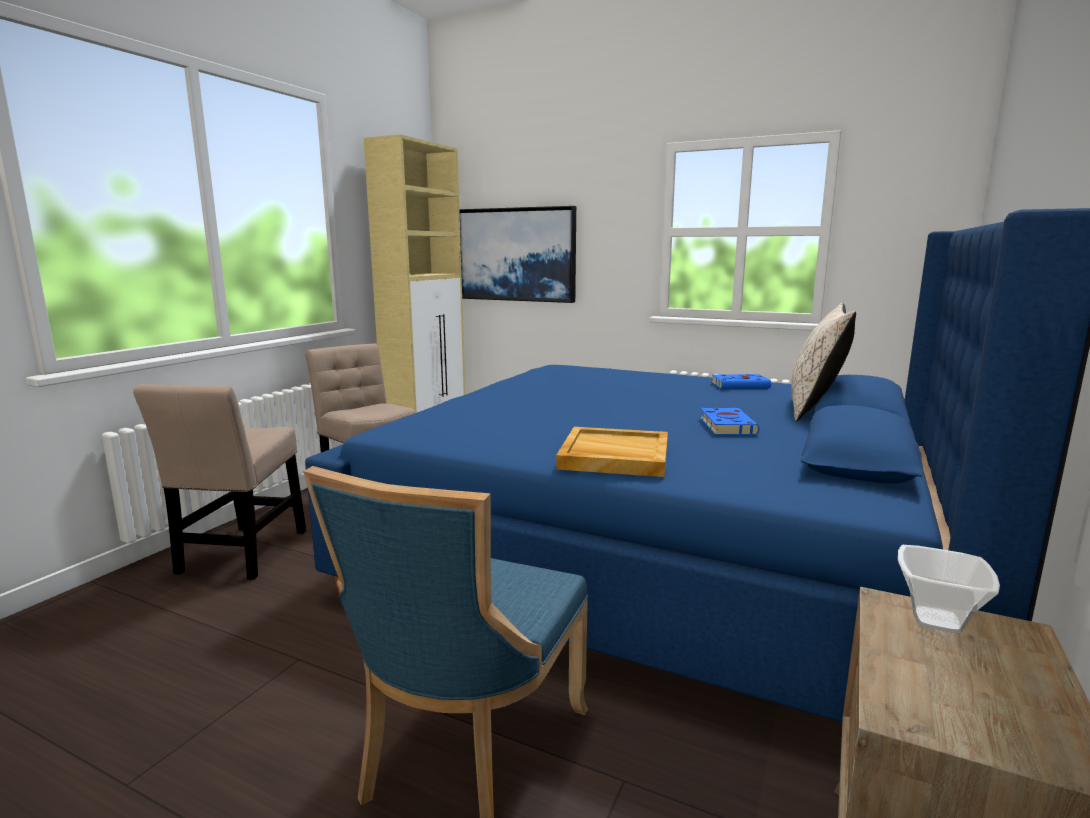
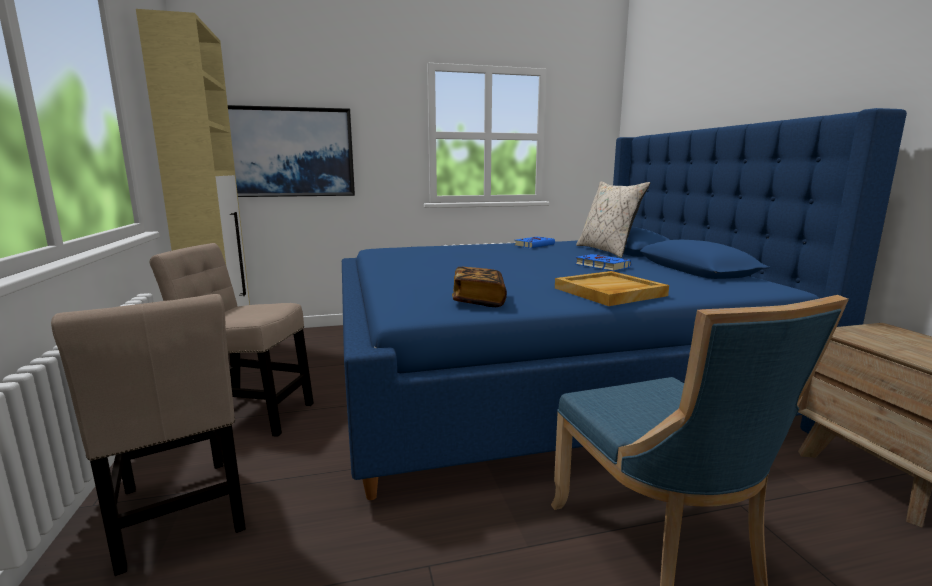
camera: 40 degrees left, 0 degrees up
bowl [898,545,1000,634] -> none
none -> book [452,267,507,307]

